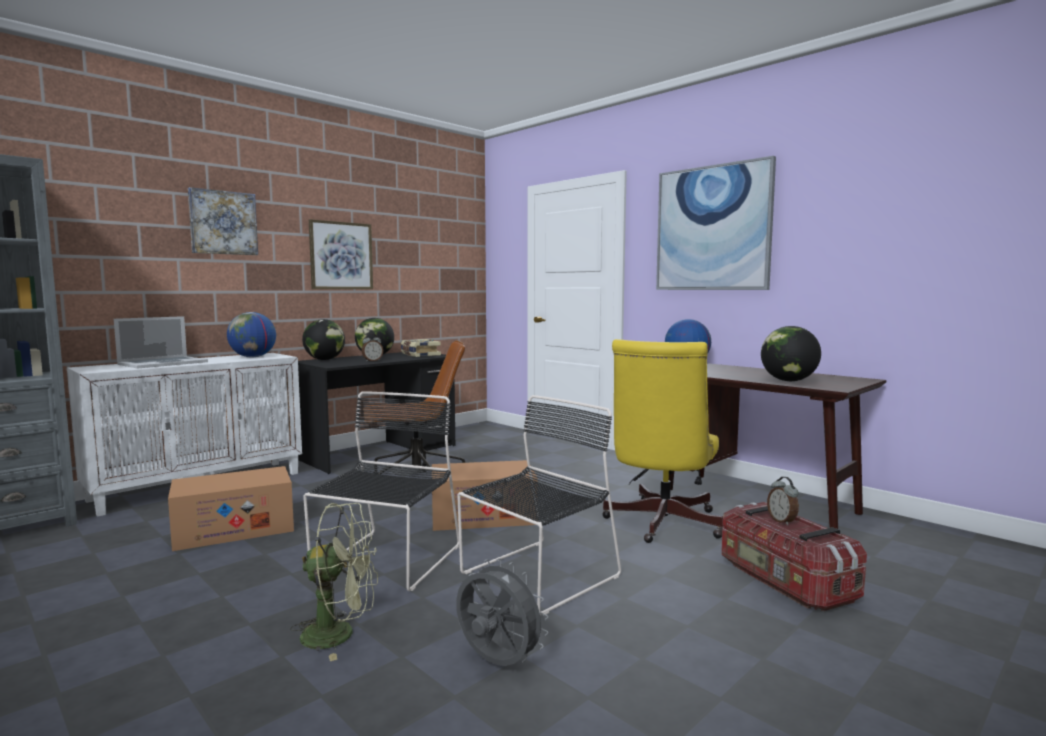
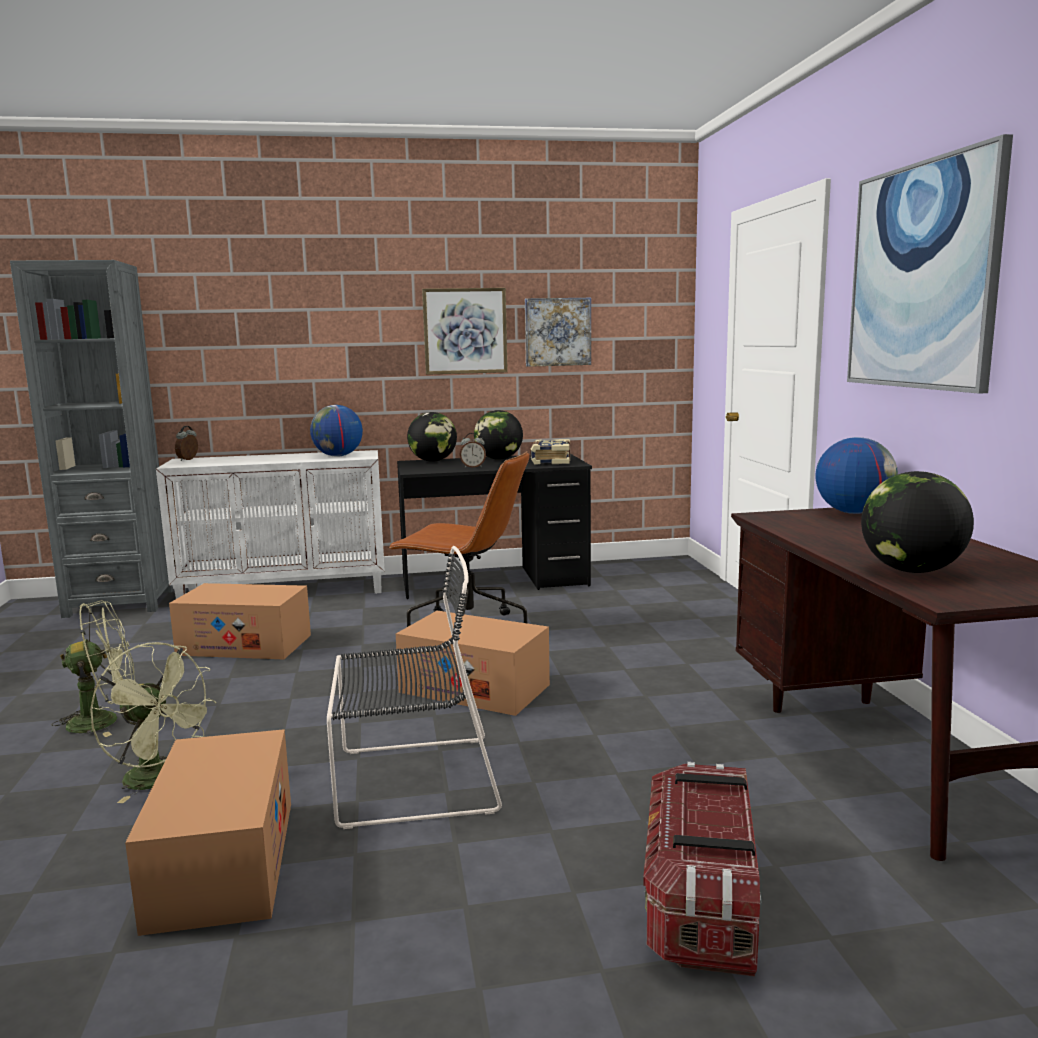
camera: 35 degrees right, 5 degrees up
laptop [114,316,208,369] -> none
picture [188,187,258,255] -> picture moved to [525,298,591,367]
black chair [303,391,459,591] -> none
grey fan [456,558,549,666] -> cardboard box [125,729,291,936]
yellow office chair [602,339,723,543] -> none
alarm clock [767,477,799,526] -> alarm clock moved to [175,426,198,461]
none -> green fan [51,600,135,737]

